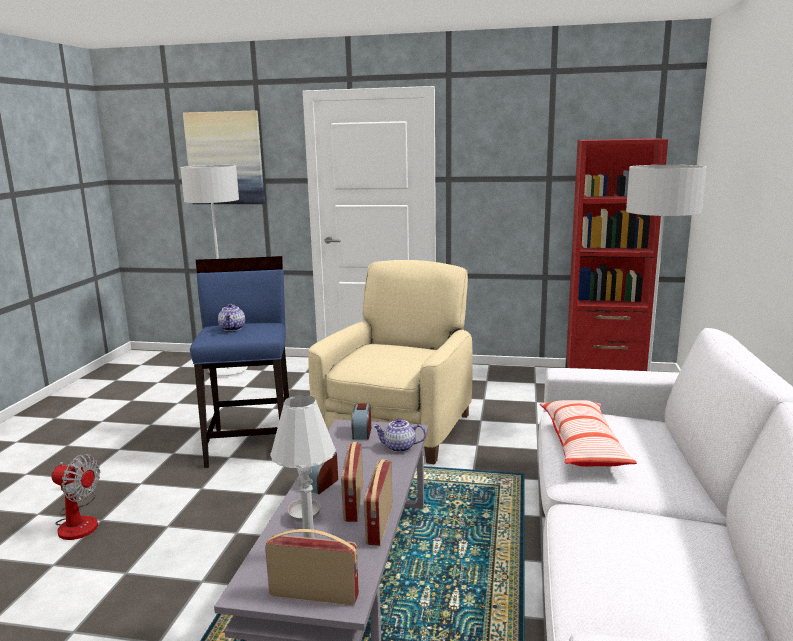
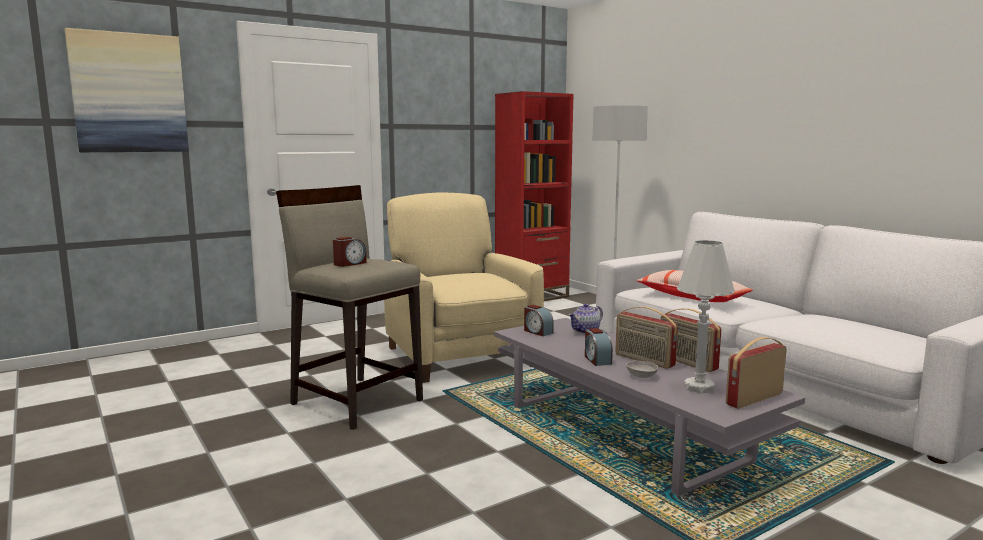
camera: 45 degrees left, 5 degrees down
fan [51,454,100,540] -> none
grey floor lamp [180,165,248,376] -> none
blue stool [190,256,289,468] -> beige stool [276,185,423,430]
teapot [218,304,245,331] -> alarm clock [333,237,367,267]

